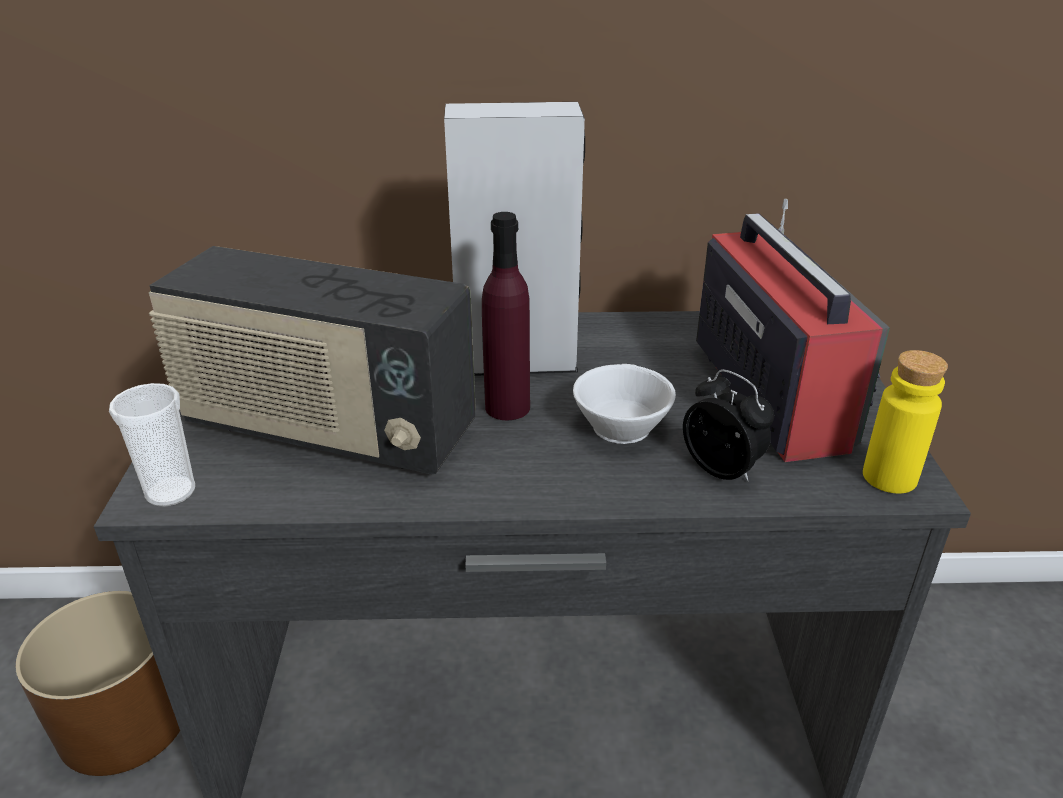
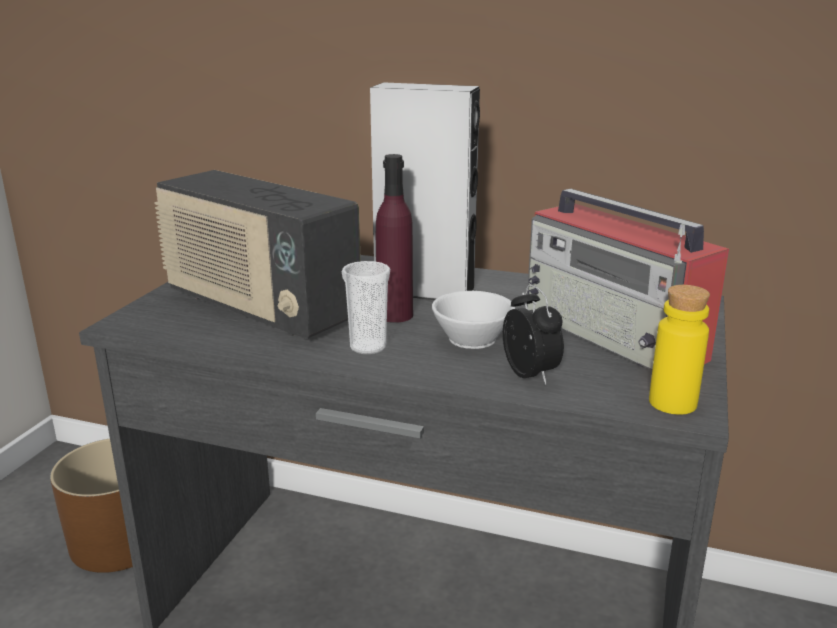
camera: 20 degrees right, 10 degrees down
cup [109,383,195,507] -> cup moved to [342,261,390,354]
radio [696,199,890,462] -> radio turned 135 degrees clockwise [527,189,729,370]

